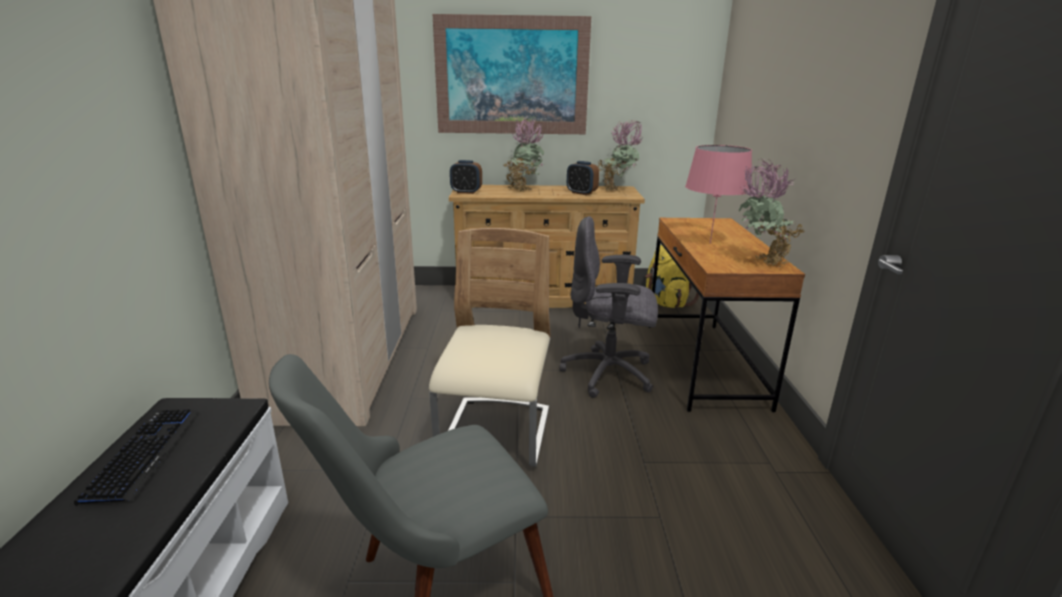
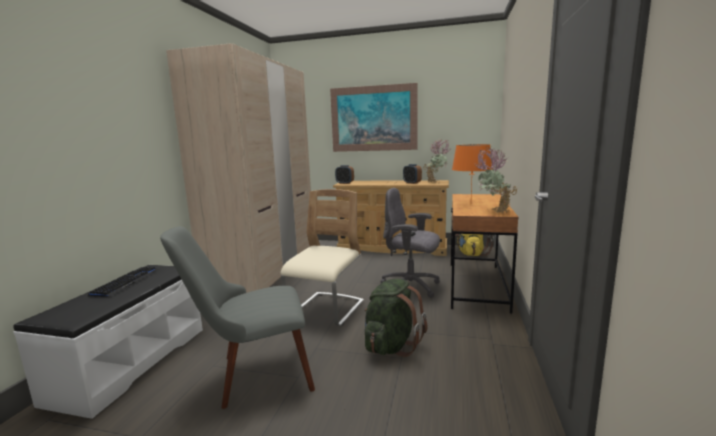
camera: 15 degrees right, 10 degrees down
potted plant [503,119,544,192] -> none
pink table lamp [685,145,752,244] -> orange table lamp [452,144,493,196]
none -> green backpack [365,279,428,357]

